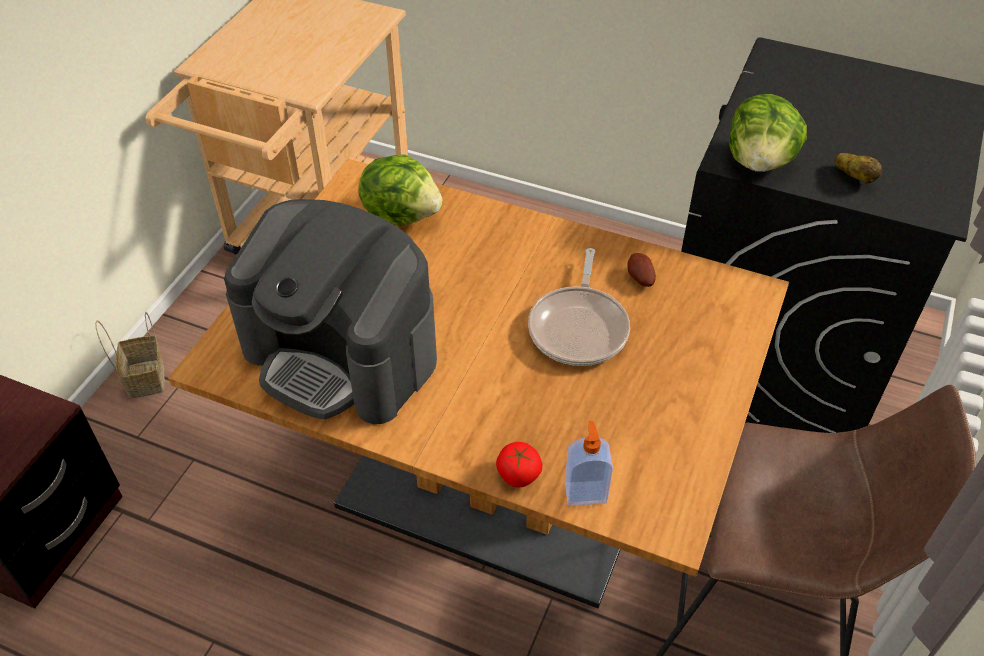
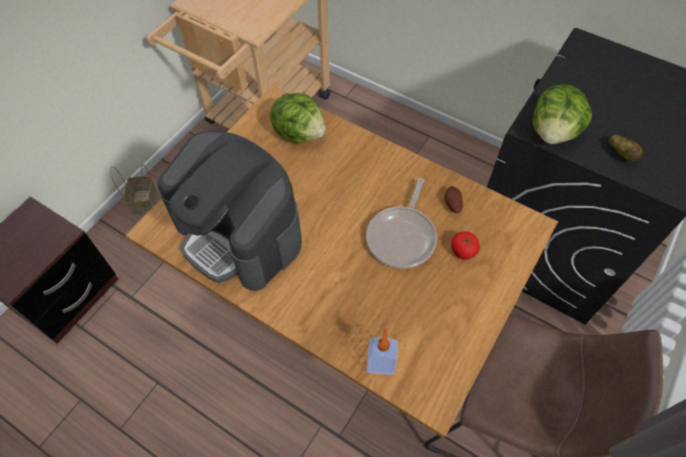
camera: 10 degrees right, 10 degrees up
tomato [496,442,542,488] -> tomato moved to [451,231,480,260]

